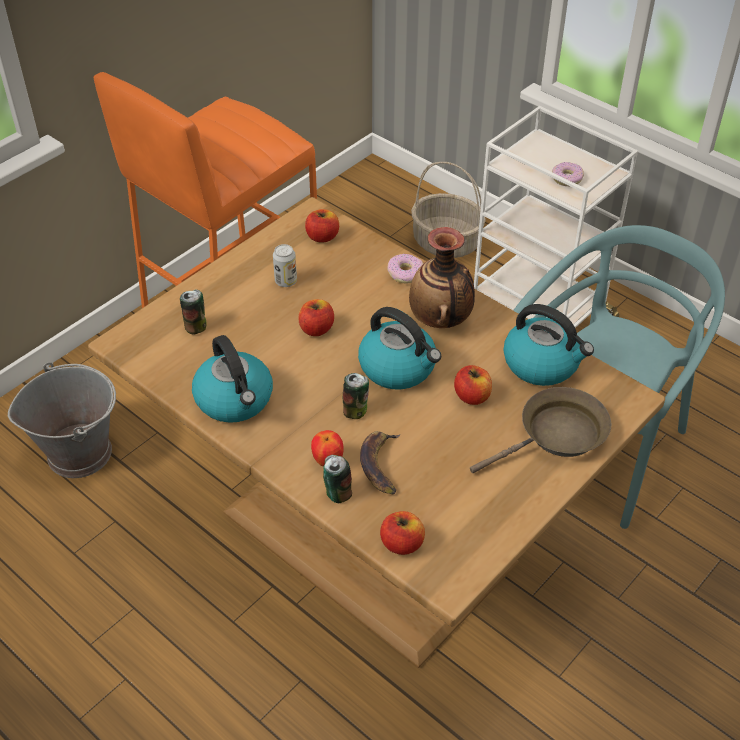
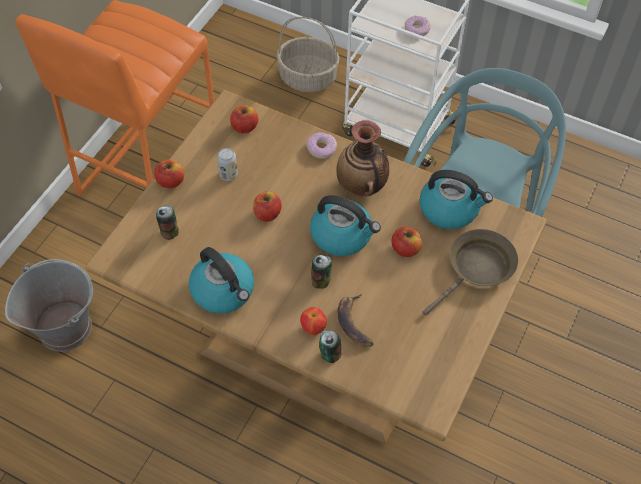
camera: 15 degrees left, 10 degrees up
apple [380,511,425,555] -> apple moved to [154,160,184,188]

